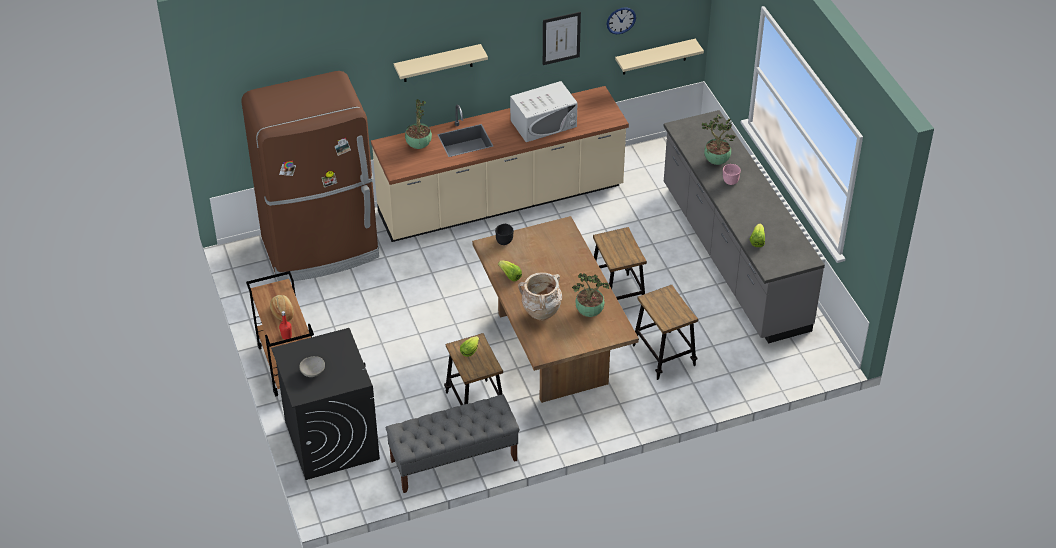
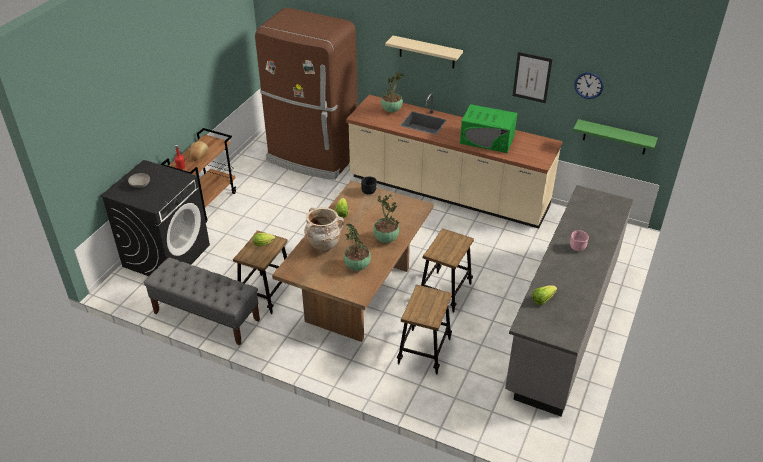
camera: 45 degrees right, 5 degrees down
white microwave [510,81,577,142] -> green microwave [460,104,517,153]
beige shelf [615,39,704,75] -> green shelf [573,119,658,155]
potted plant [702,115,736,165] -> potted plant moved to [373,194,400,243]

